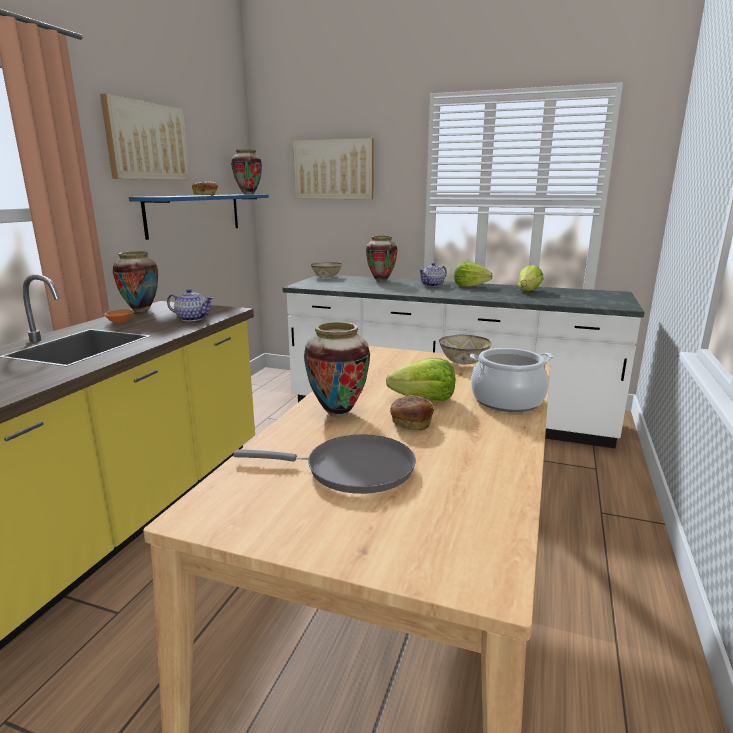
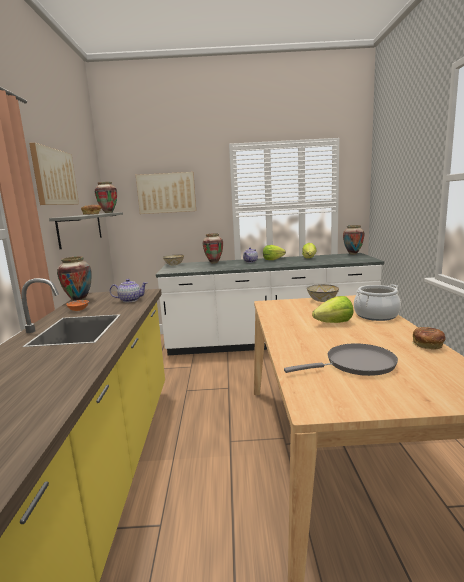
camera: 20 degrees left, 5 degrees down
blue shelf [129,194,269,240] -> grey shelf [49,212,123,249]
vase [304,322,370,417] -> vase moved to [343,225,365,255]
bread [390,395,434,430] -> bread moved to [412,327,446,349]

